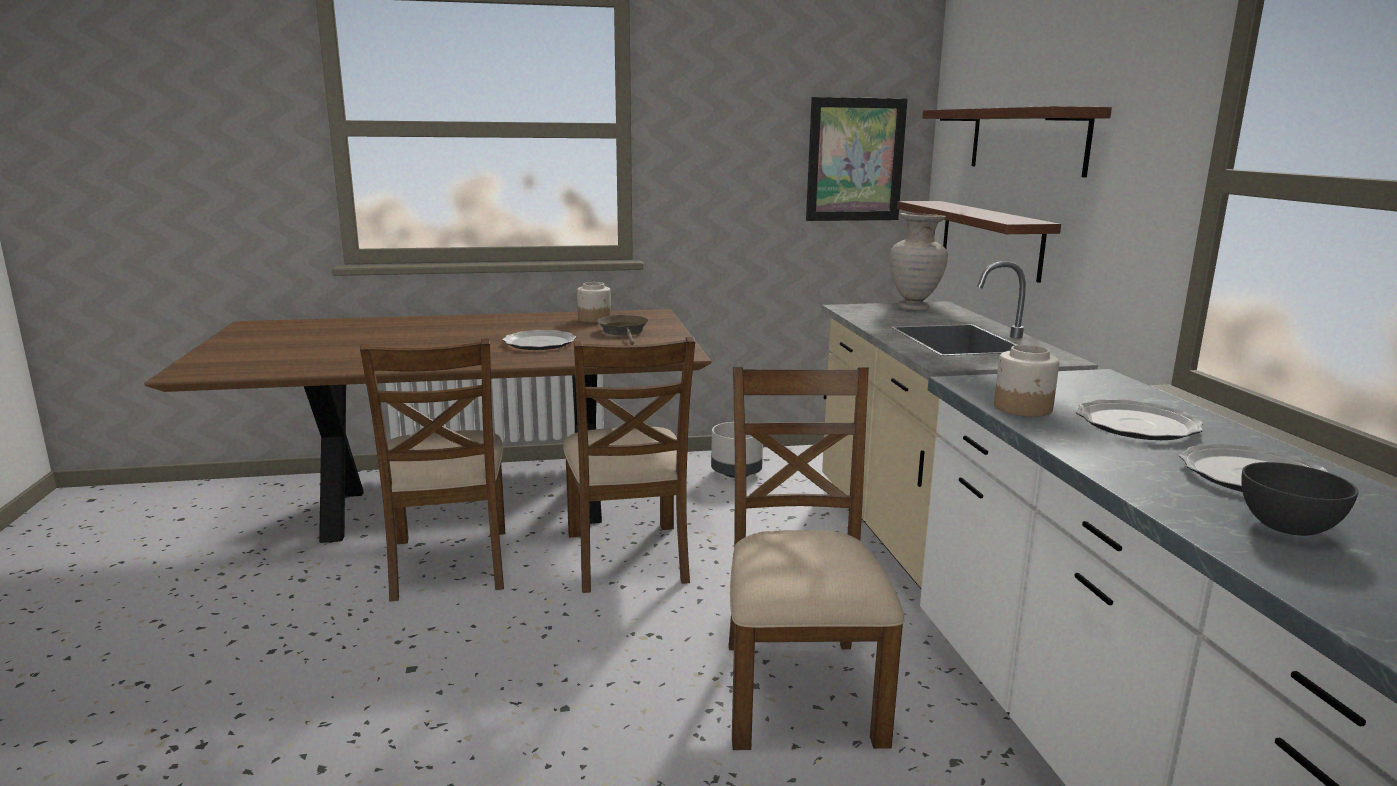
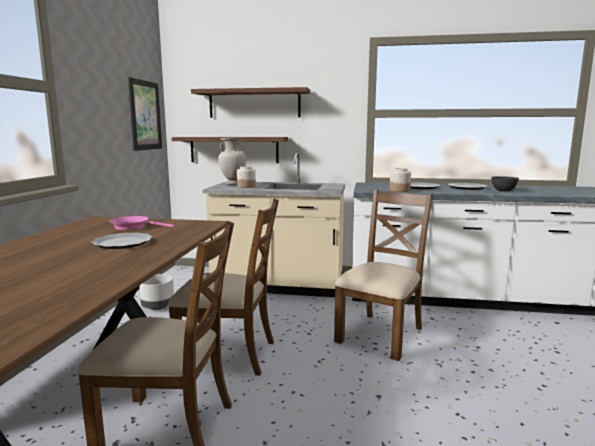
camera: 70 degrees left, 5 degrees down
jar [577,282,611,323] -> jar moved to [237,166,256,188]
brown frying pan [597,315,648,345] -> pink frying pan [110,216,174,230]
brown chair [729,367,905,750] -> brown chair turned 105 degrees clockwise [334,189,433,361]

